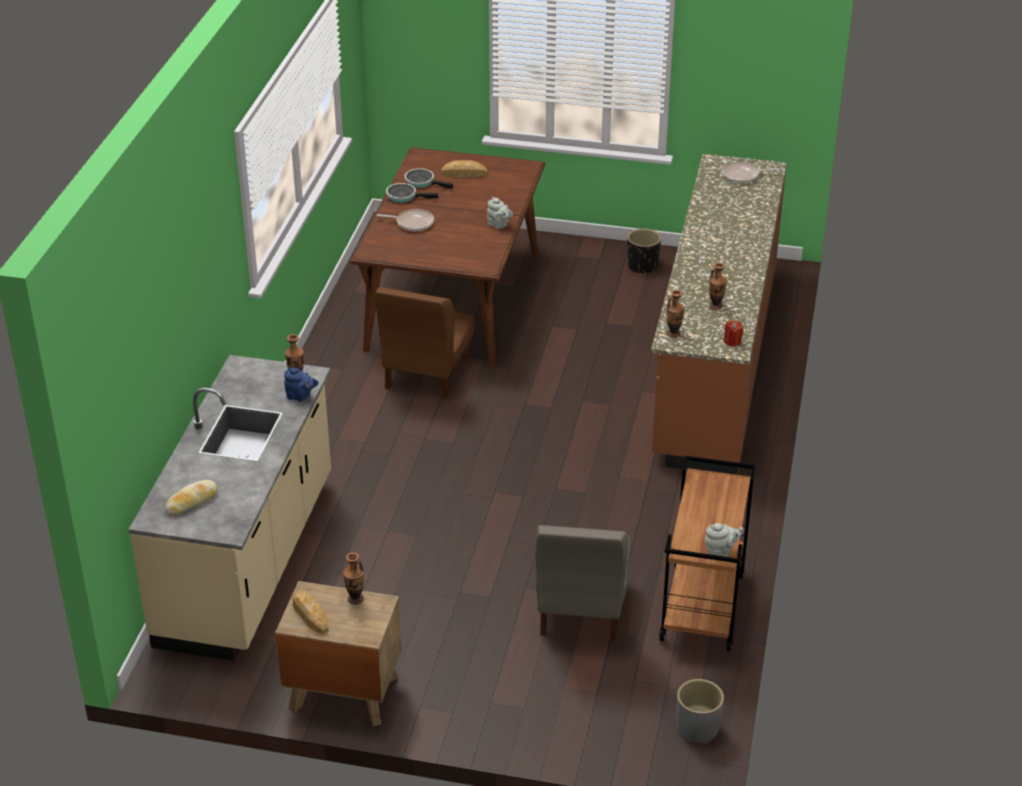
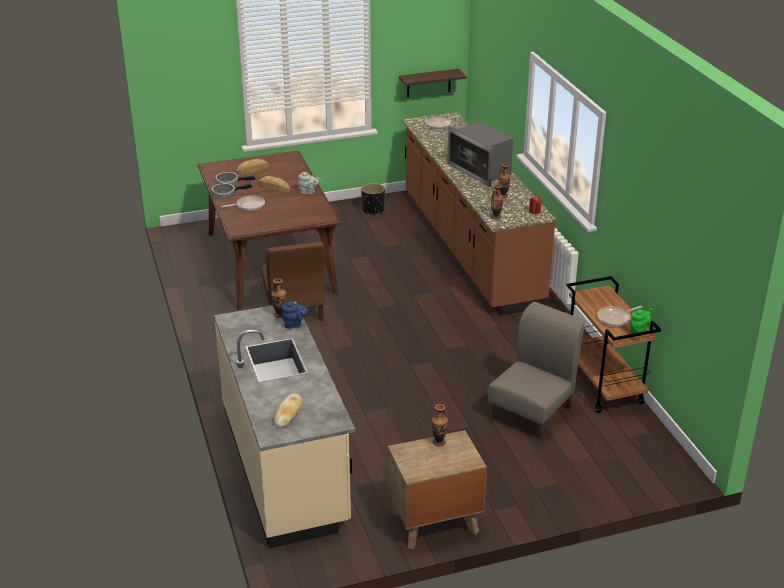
camera: 30 degrees left, 5 degrees down
bread [292,590,329,634] -> bread moved to [258,176,290,192]
grey chair [536,525,630,640] -> grey chair turned 120 degrees counterclockwise [488,302,584,439]
grey planter [677,679,724,743] -> none
grey teapot [705,523,744,557] -> green teapot [630,308,652,334]
none -> shelf [399,69,467,97]
none -> microwave [447,122,513,187]
none -> frying pan [597,306,642,326]

